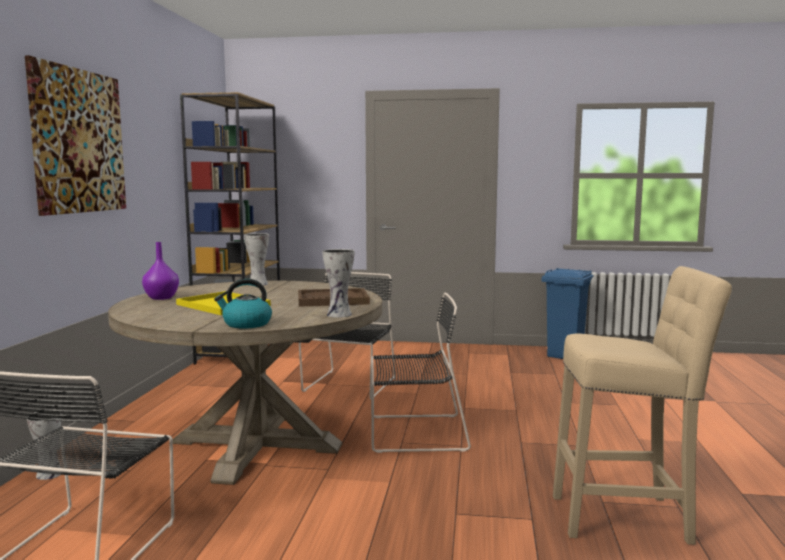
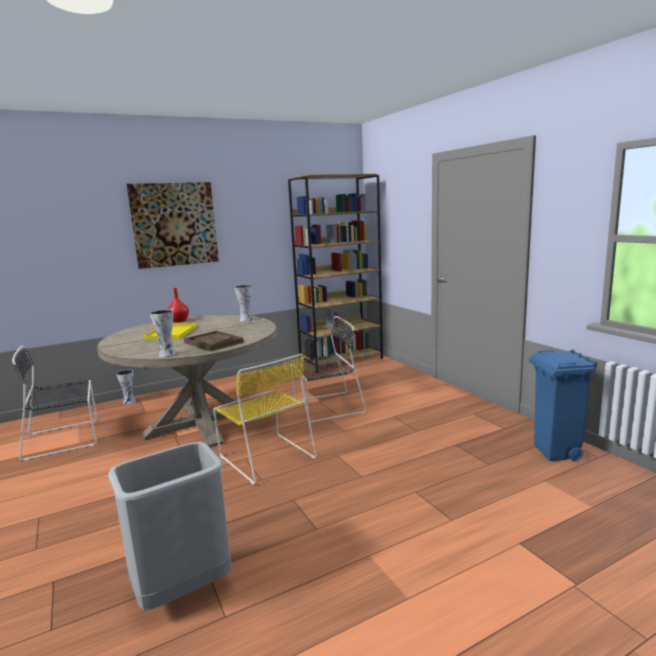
camera: 55 degrees right, 5 degrees up
purple vase [142,242,179,300] -> red vase [168,288,189,323]
kettle [214,279,272,329] -> none
black chair [371,293,471,453] -> yellow chair [213,354,317,485]
beige stool [553,266,732,545] -> grey trash can [108,441,231,610]

